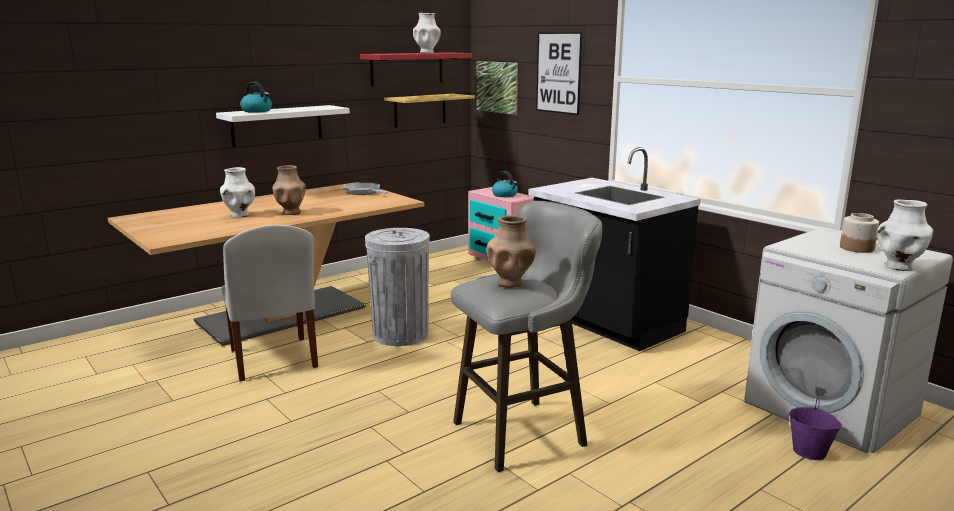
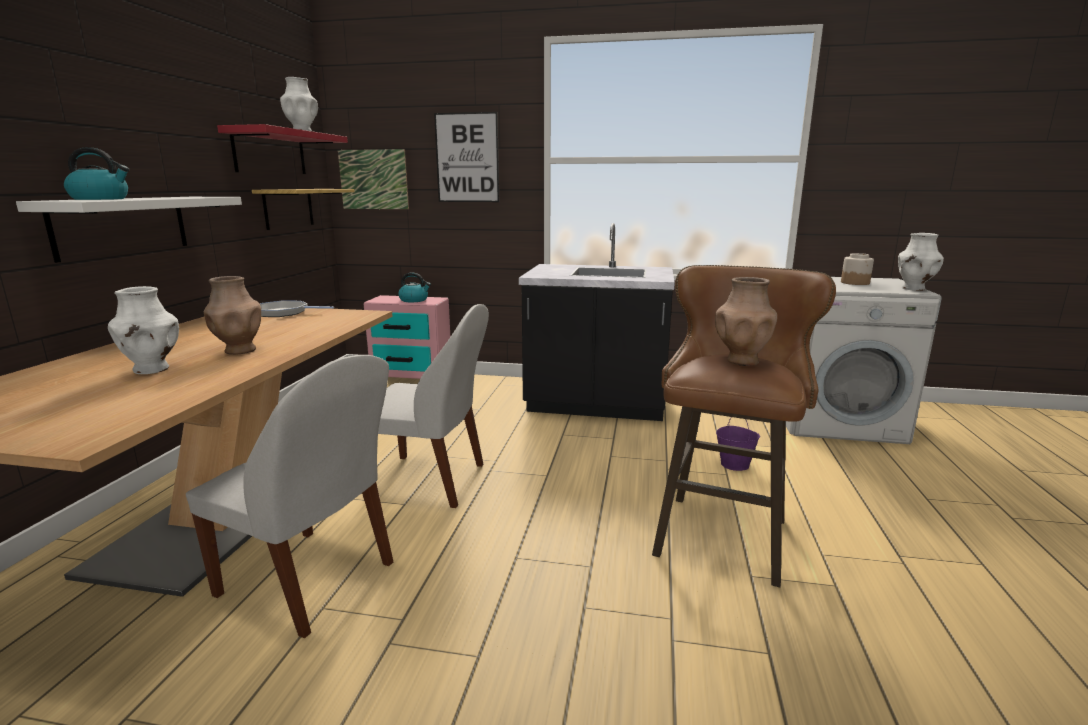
camera: 40 degrees left, 0 degrees up
grey trash can [365,228,430,346] -> white chair [378,304,489,508]
grey stool [450,200,602,472] -> brown stool [652,265,836,587]
purple bucket [789,394,842,460] -> purple bucket moved to [716,417,760,471]

